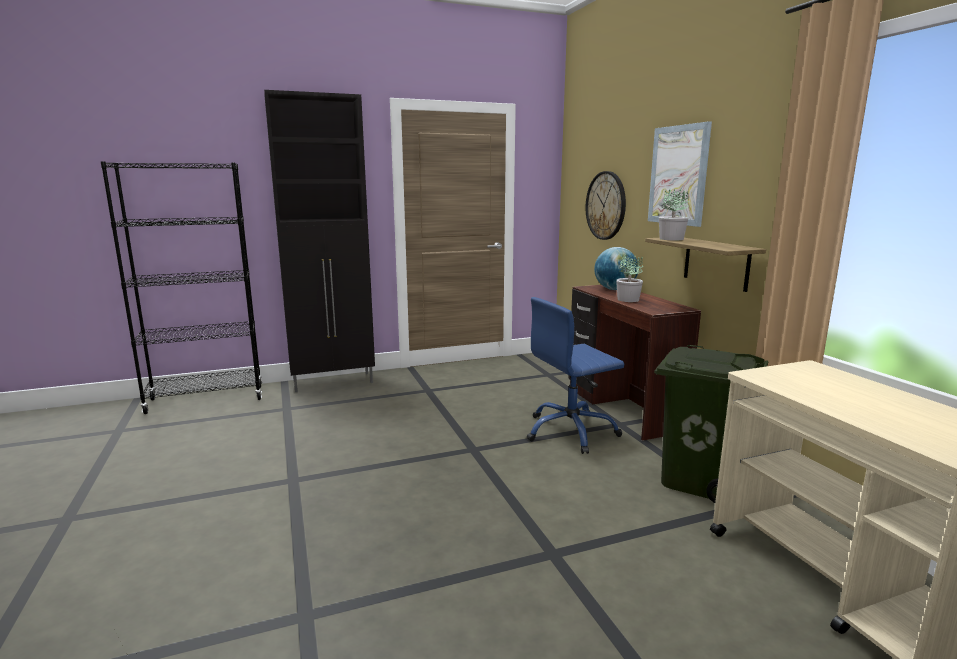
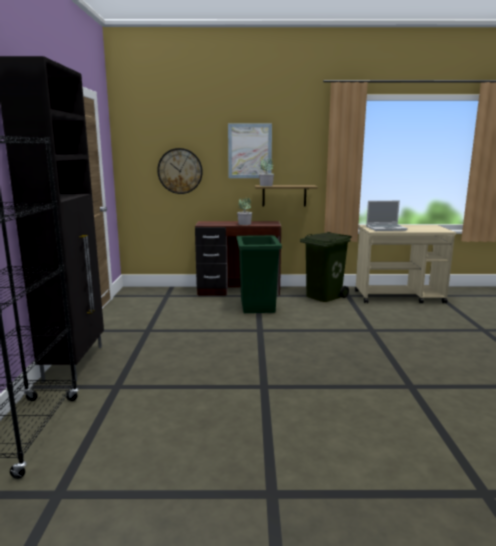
camera: 70 degrees left, 0 degrees up
blue office chair [527,297,624,454] -> green trash can [237,235,282,313]
globe [594,247,638,290] -> none
none -> laptop [366,201,408,231]

